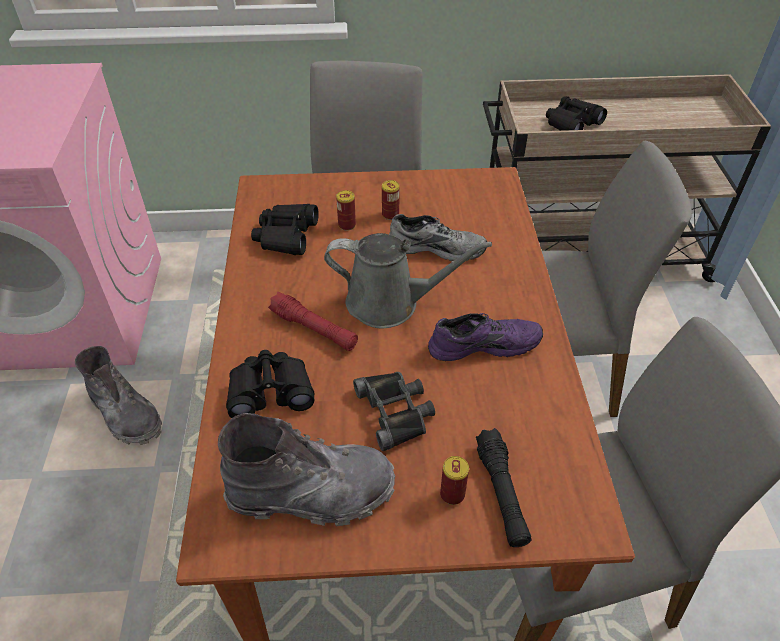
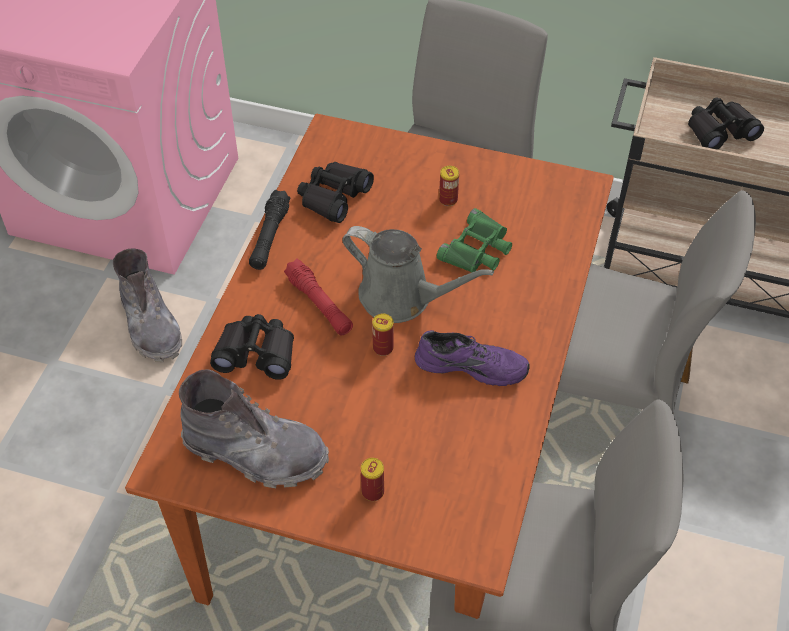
camera: 20 degrees right, 5 degrees up
can [336,190,356,231] -> can moved to [372,313,394,356]
black binoculars [353,372,435,451] -> none
grey shoe [389,214,487,261] -> green binoculars [437,208,512,273]
black flashlight [476,428,531,547] -> black flashlight moved to [249,190,290,270]

